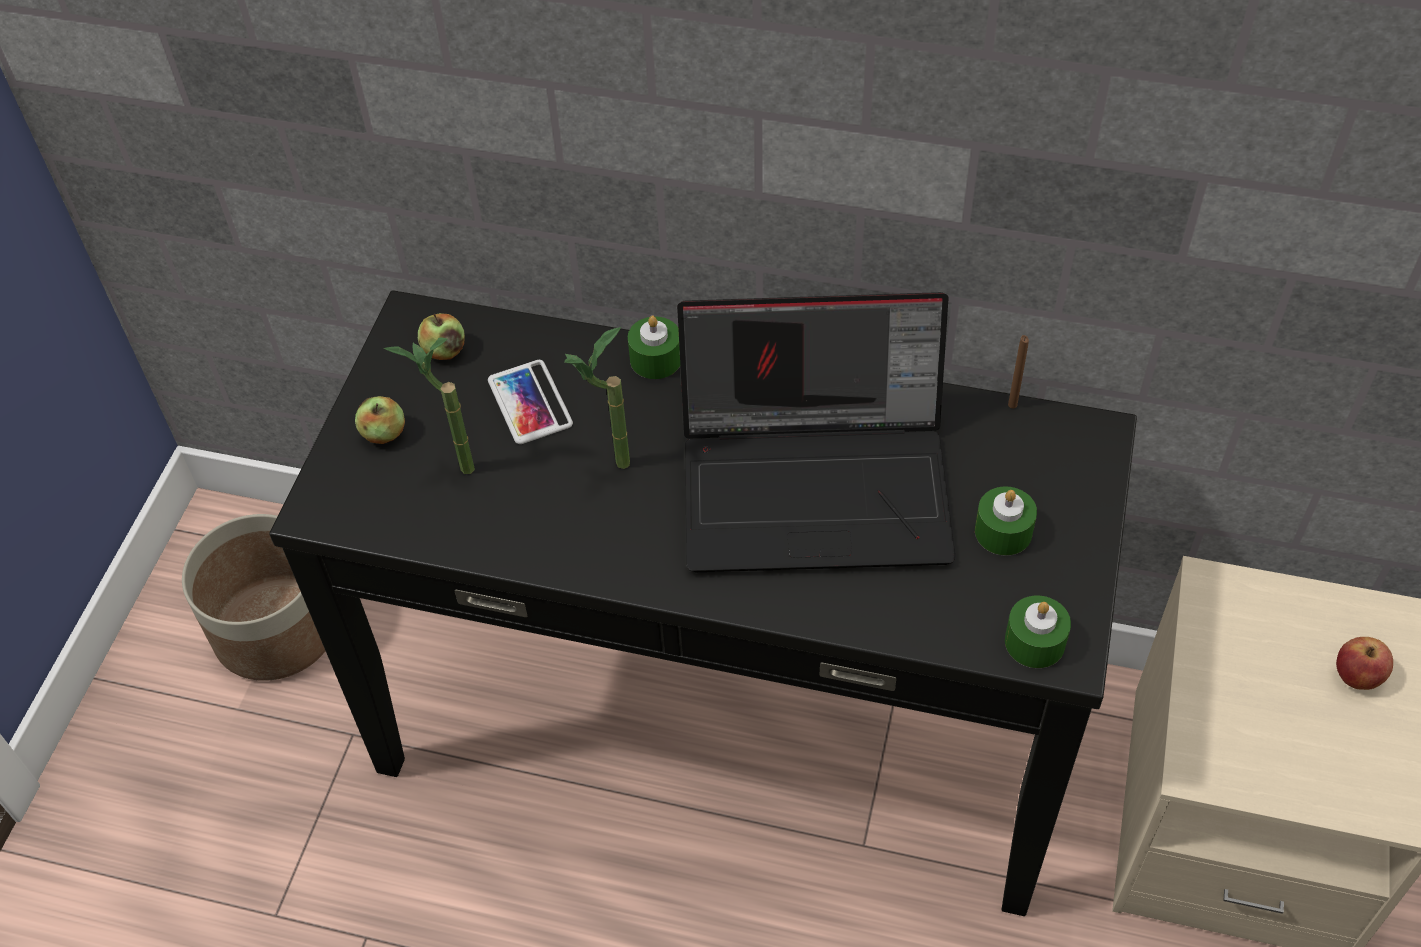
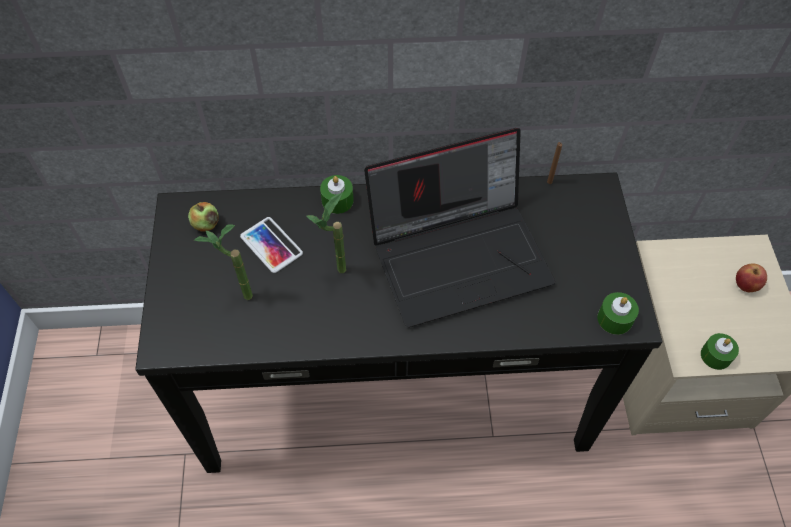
camera: 20 degrees left, 5 degrees up
planter [182,514,325,681] -> none
apple [355,396,405,444] -> none
green candle [975,486,1037,556] -> green candle moved to [701,333,739,370]

